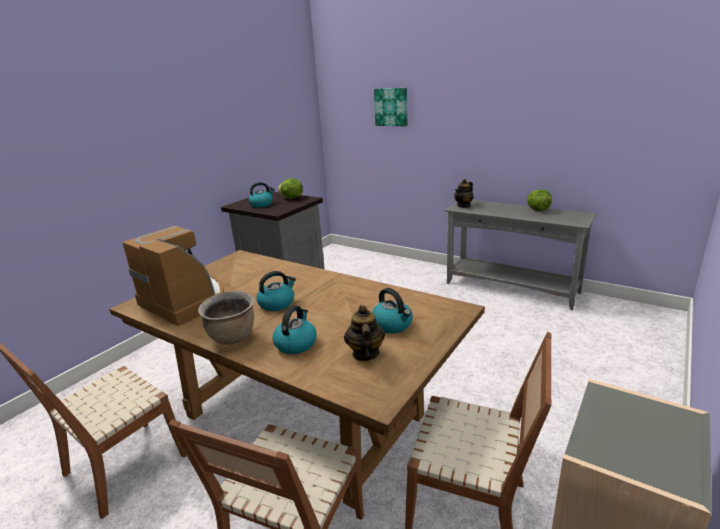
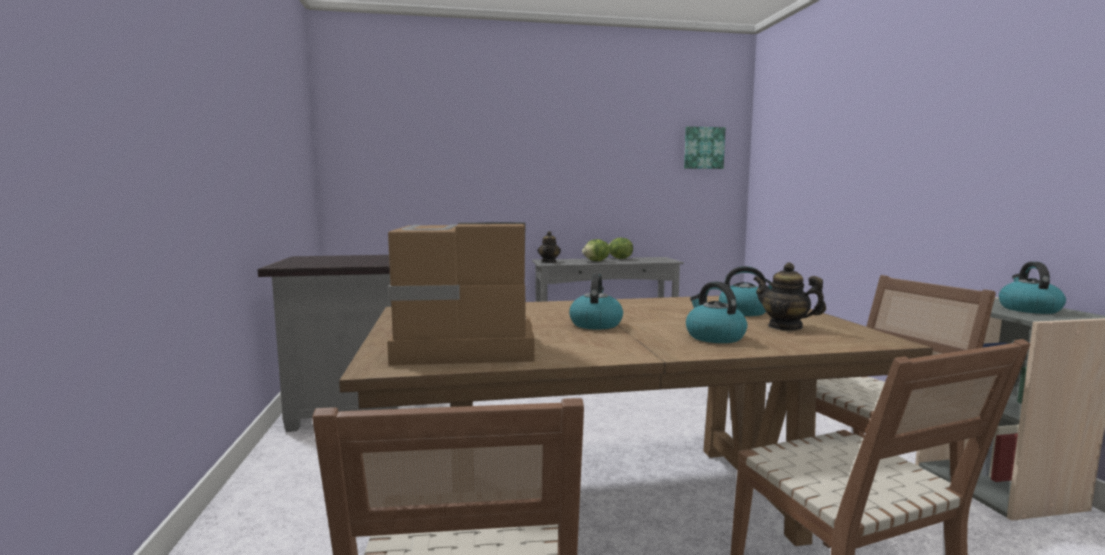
camera: 45 degrees left, 15 degrees down
brown cooking pot [198,291,254,345] -> none
kettle [249,182,275,207] -> kettle moved to [999,262,1066,314]
lettuce [278,178,303,199] -> lettuce moved to [582,239,610,261]
picture [374,88,408,126] -> picture moved to [684,126,726,169]

